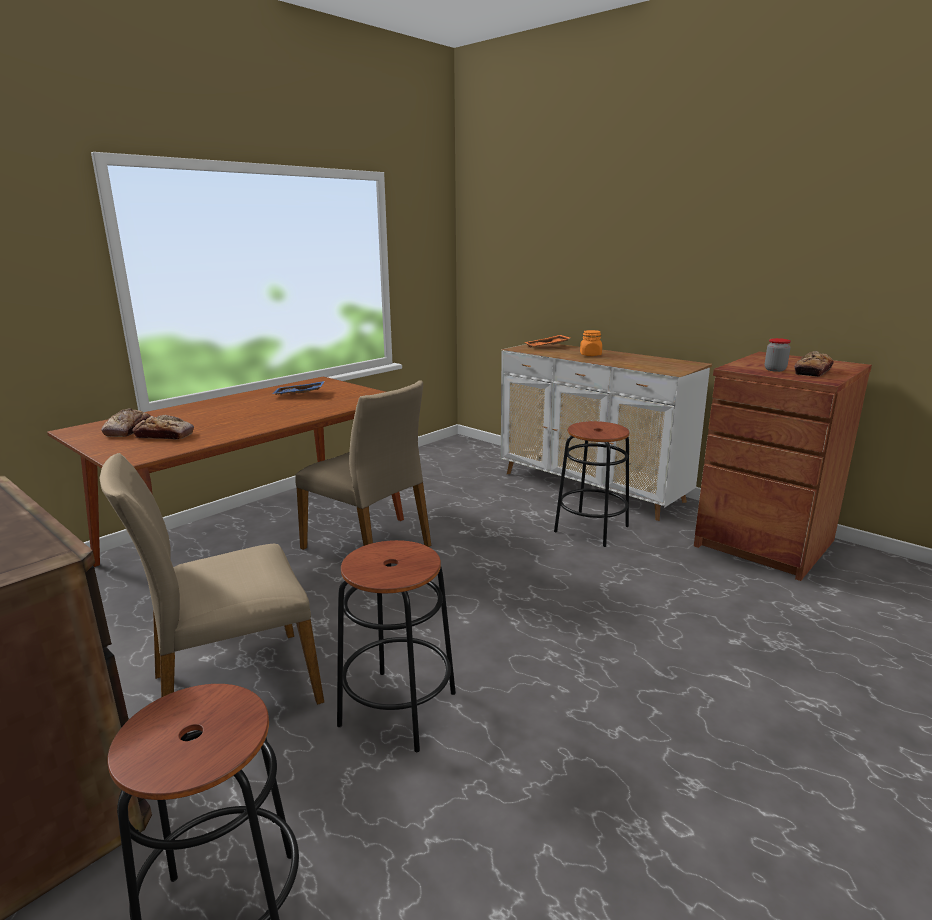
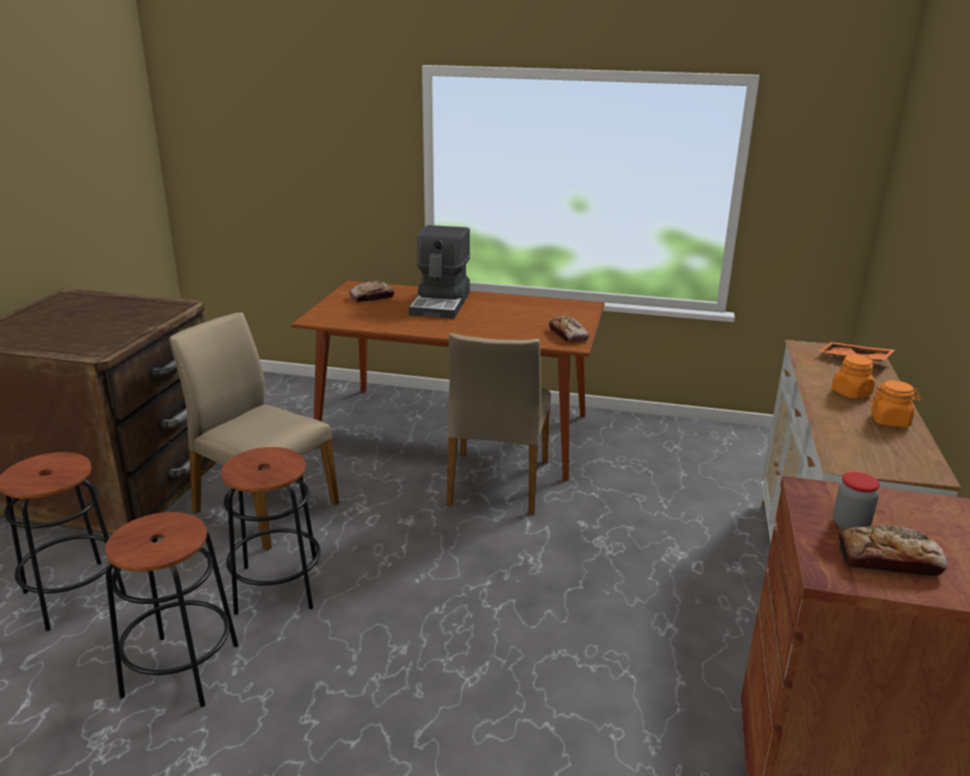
camera: 60 degrees right, 5 degrees up
bread [132,415,194,440] -> bread moved to [549,315,589,343]
blue tray [272,381,325,395] -> none
black stool [554,421,629,547] -> black stool moved to [105,512,238,707]
none -> coffee machine [409,225,470,319]
none -> orange jar [870,380,921,427]

